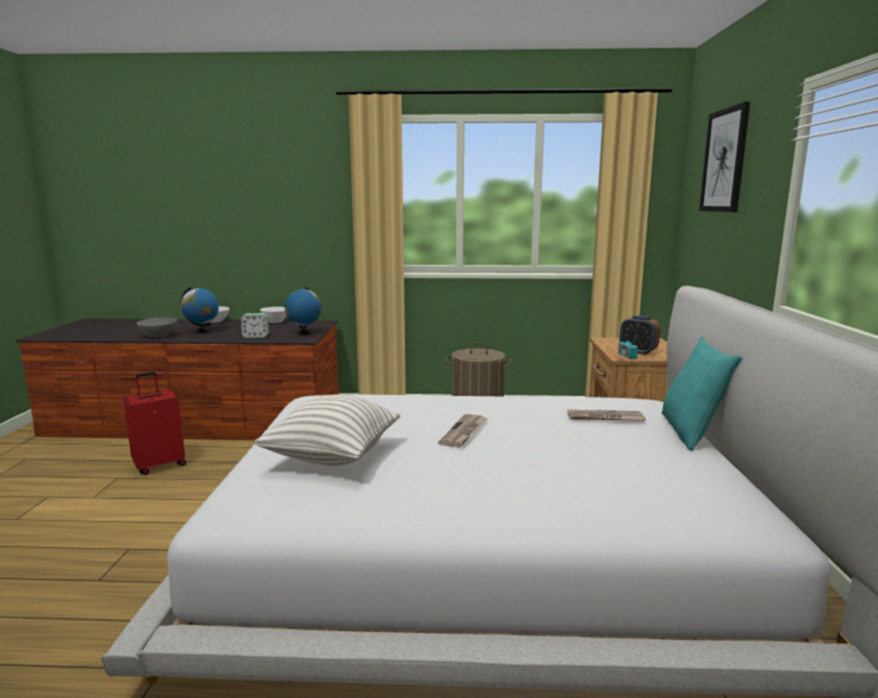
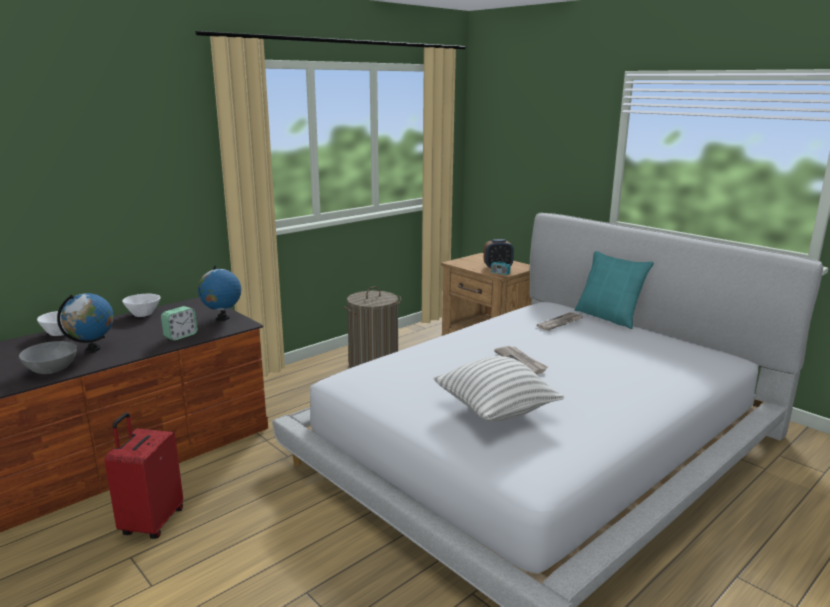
camera: 45 degrees left, 5 degrees up
picture [699,102,750,212] -> none

